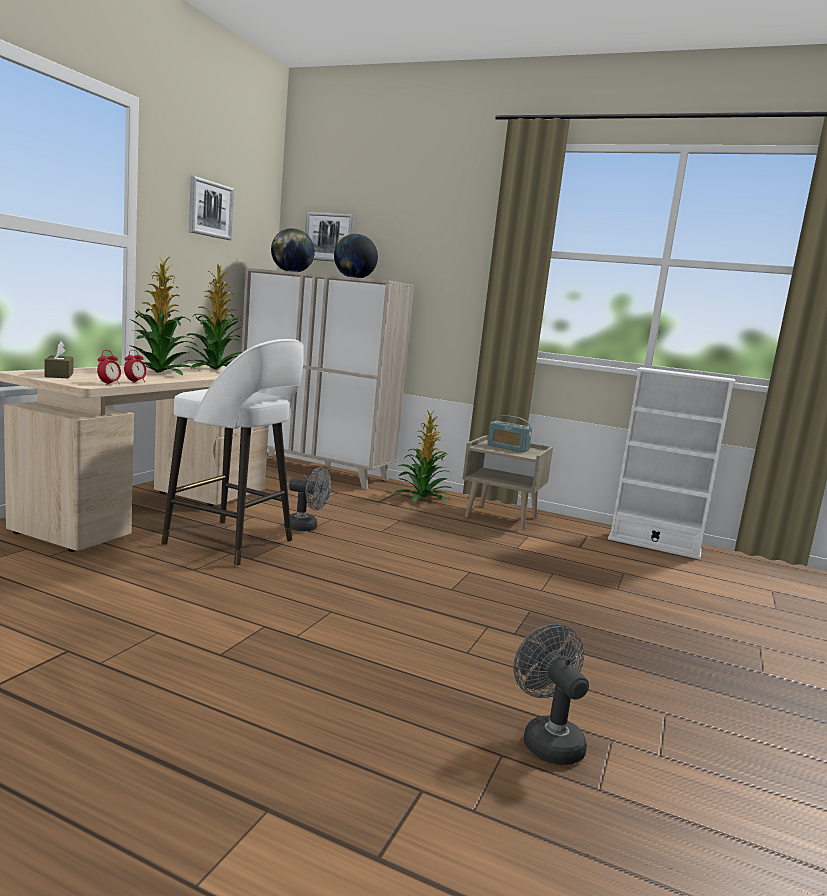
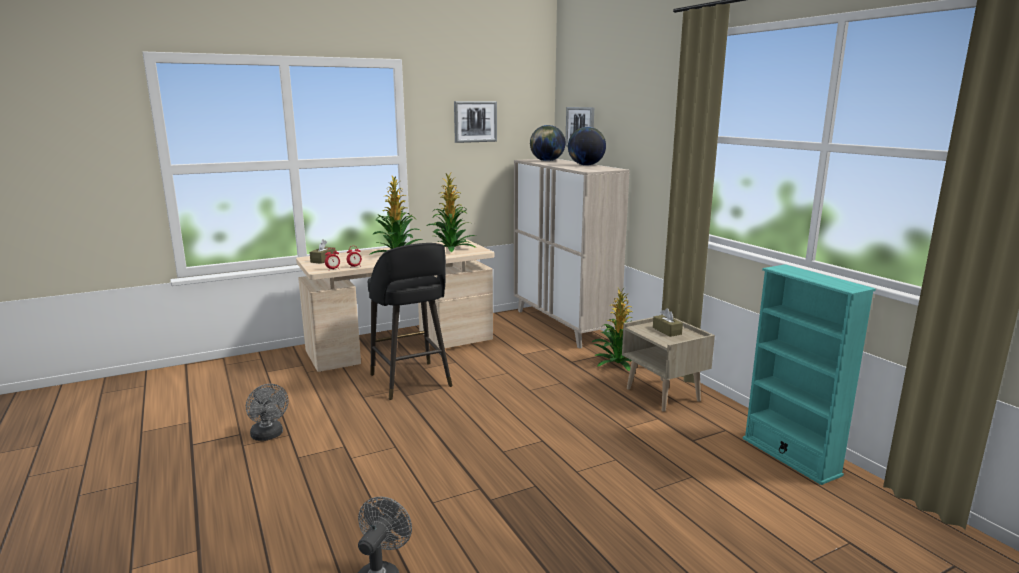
camera: 40 degrees right, 5 degrees up
white stool [161,339,304,566] -> black stool [368,243,453,400]
grey fan [284,467,331,531] -> grey fan moved to [246,384,289,441]
radio [487,415,532,452] -> brown tissue box [653,308,683,337]
white bookcase [608,367,736,559] -> turquoise bookcase [742,264,876,485]

